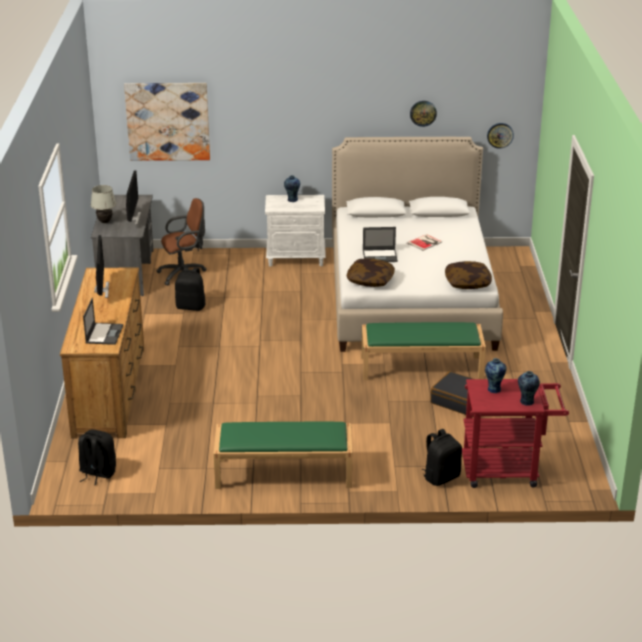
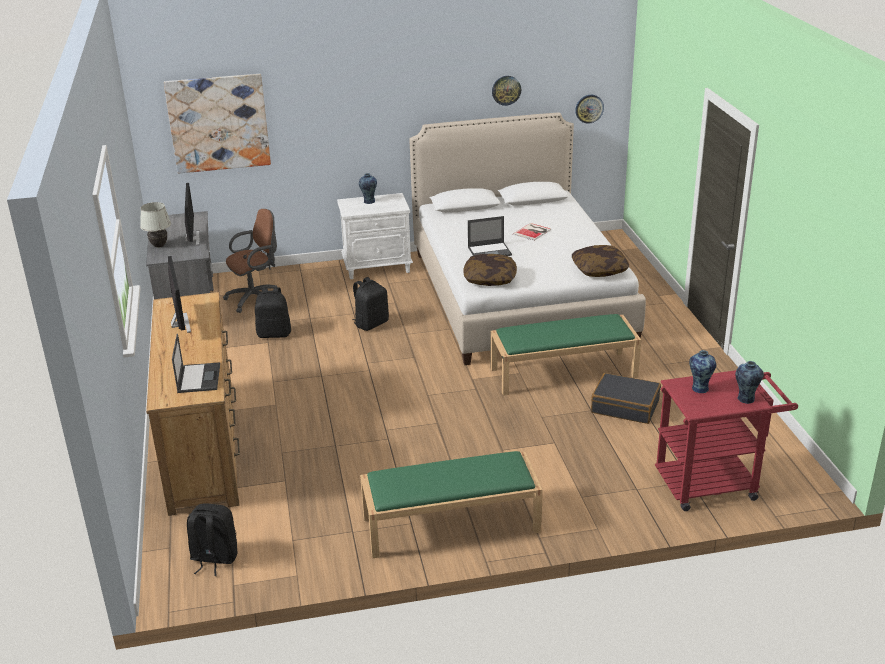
camera: 10 degrees left, 0 degrees up
black backpack [422,429,462,486] -> black backpack moved to [352,277,389,331]

